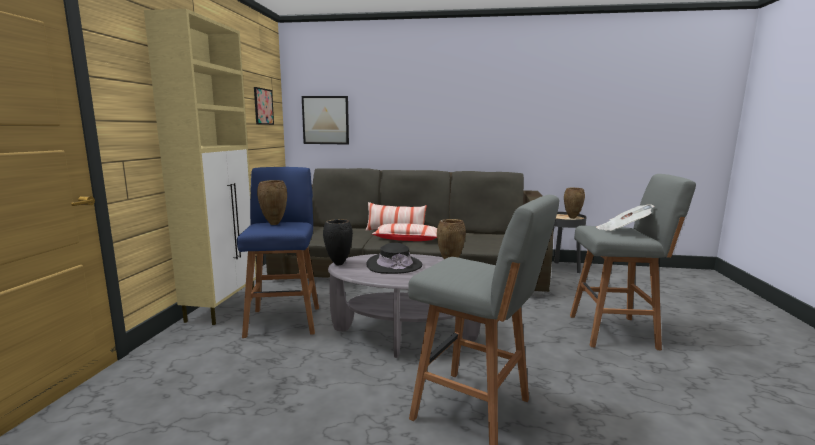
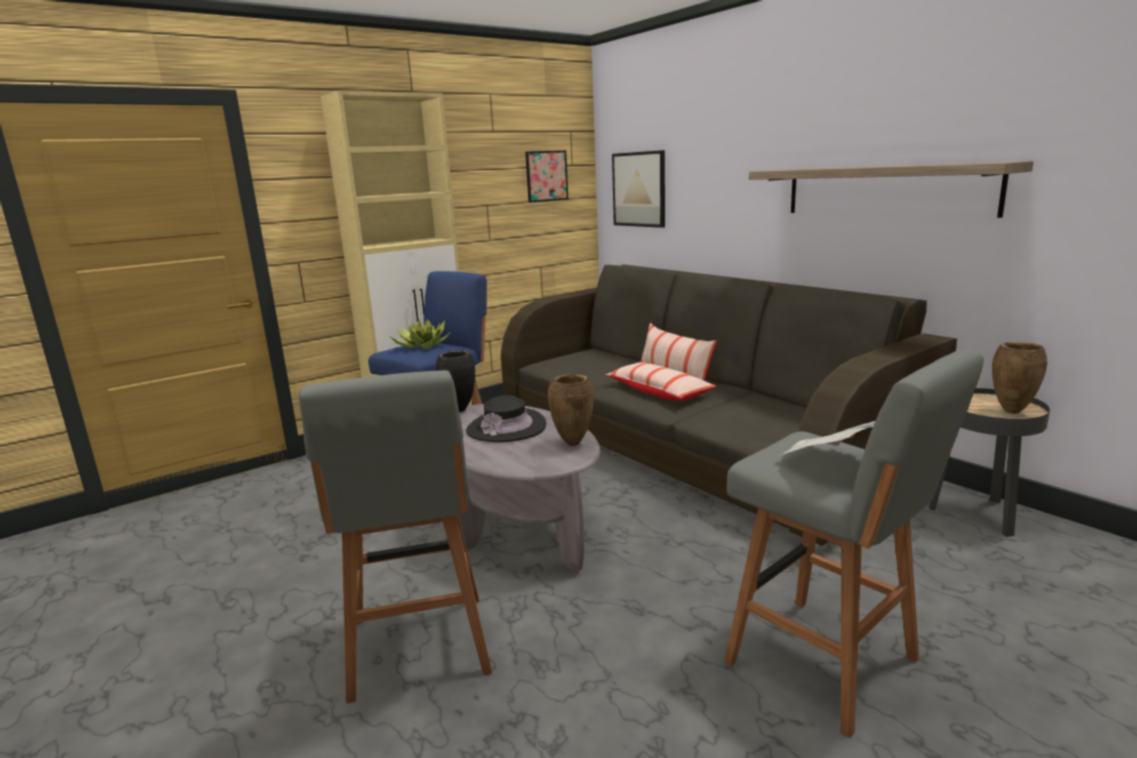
camera: 45 degrees right, 5 degrees up
brown vase [257,180,287,225] -> potted plant [391,319,450,349]
none -> shelf [749,161,1034,218]

